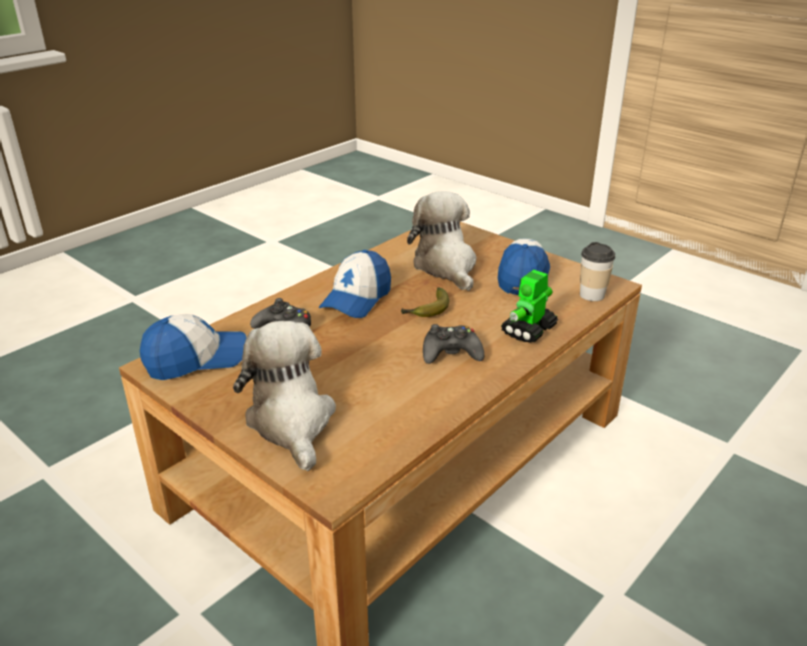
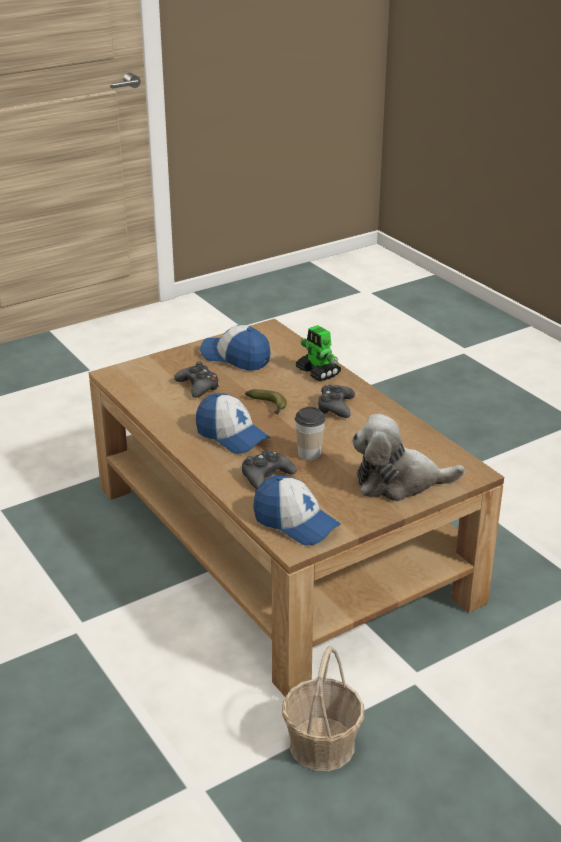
camera: 75 degrees left, 0 degrees up
cap [140,314,246,380] -> cap turned 135 degrees clockwise [253,475,341,546]
plush toy [407,191,476,291] -> black game controller [174,362,219,398]
cup [580,242,615,301] -> cup moved to [295,407,326,461]
none -> basket [282,646,364,772]

